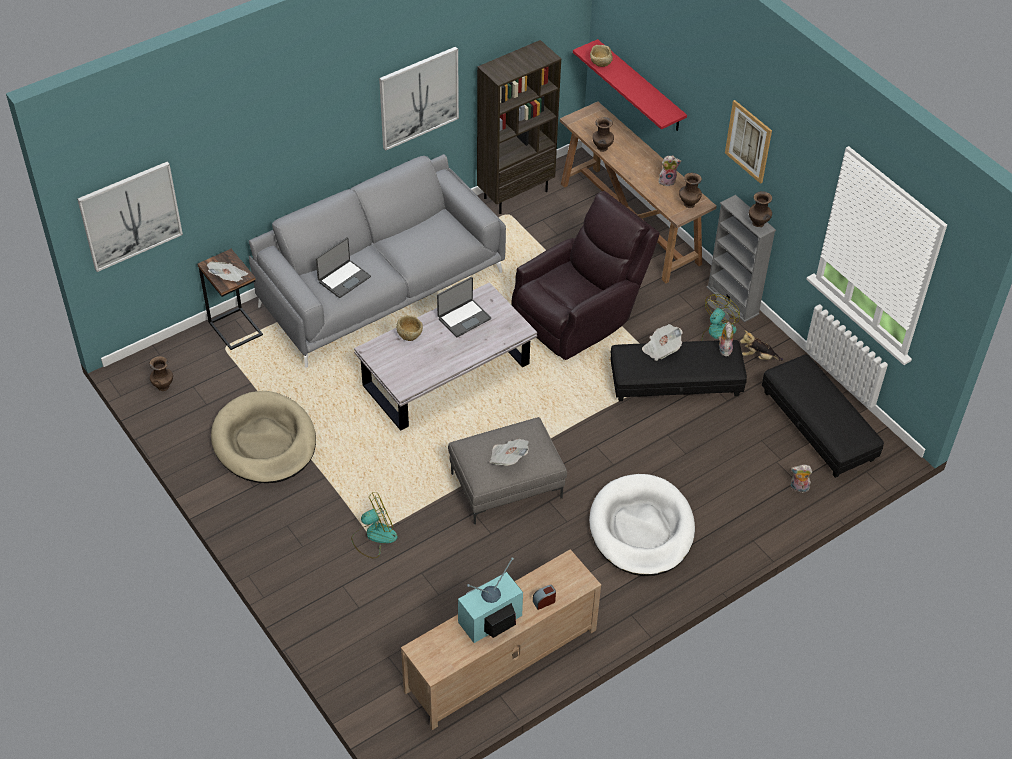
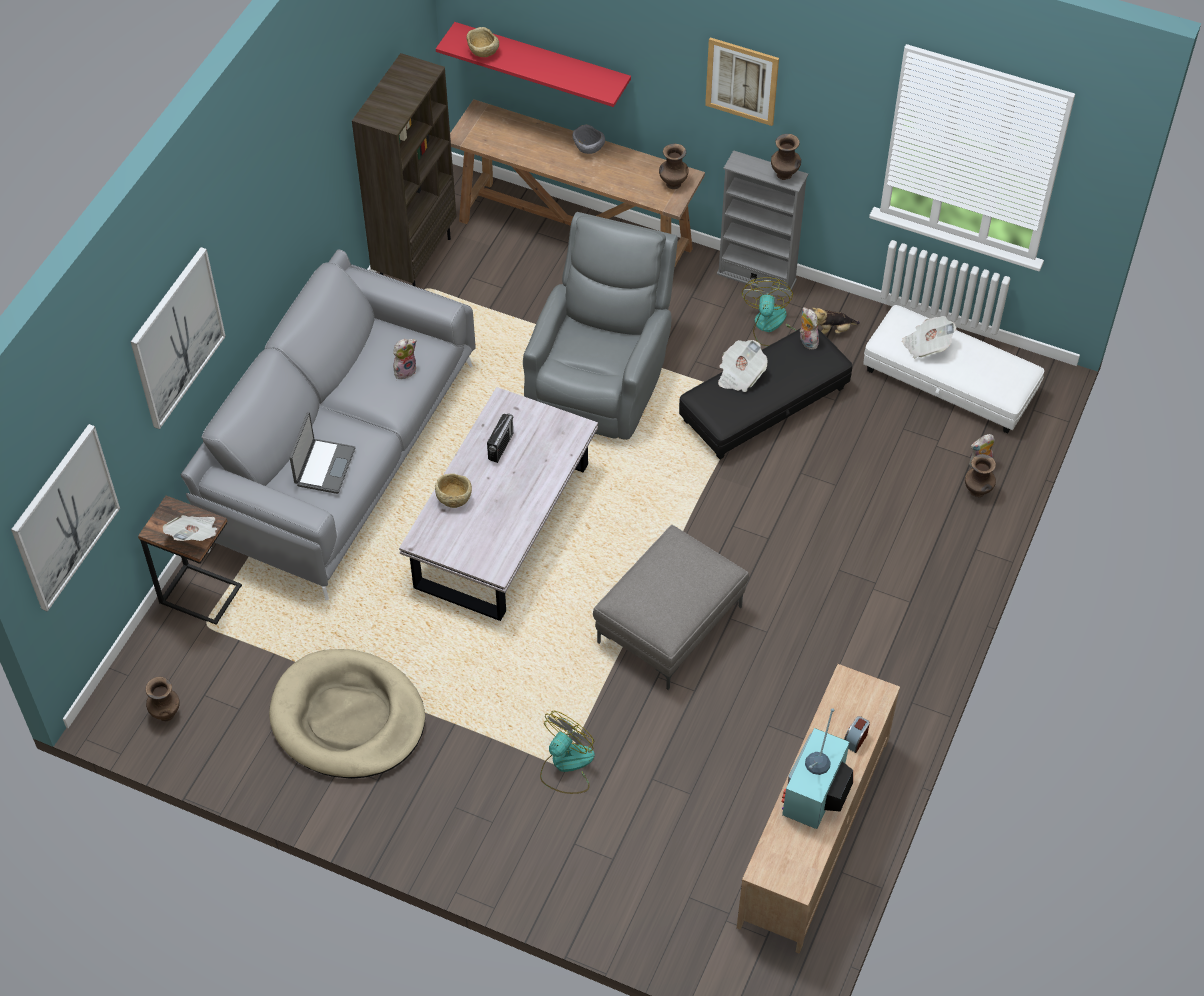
camera: 30 degrees left, 5 degrees up
picture [379,47,459,151] -> picture moved to [131,247,226,429]
laptop [437,277,491,337] -> radio [487,413,513,463]
newspaper [489,439,529,466] -> newspaper moved to [902,316,956,359]
brown armchair [511,191,660,360] -> grey armchair [523,212,678,440]
white dog bed [589,474,695,576] -> none
brown vase [592,117,614,152] -> brown vase moved to [965,454,996,497]
plush toy [659,156,681,186] -> plush toy moved to [393,339,416,379]
black ottoman [762,355,884,478] -> white ottoman [863,305,1044,434]
none -> grey bowl [572,124,605,154]

